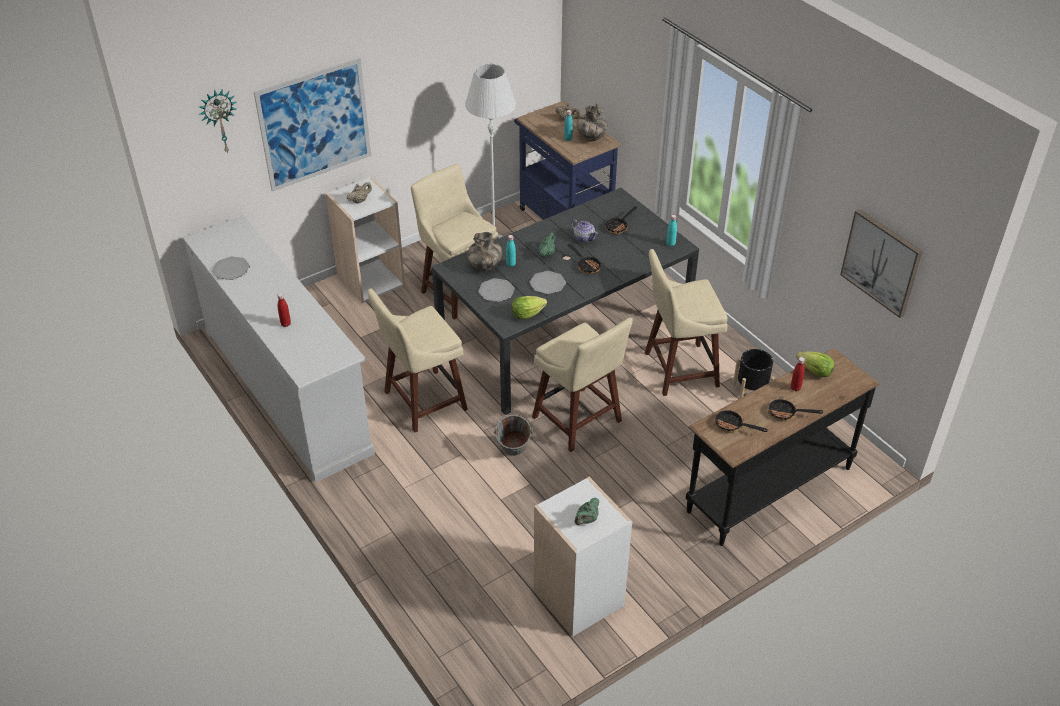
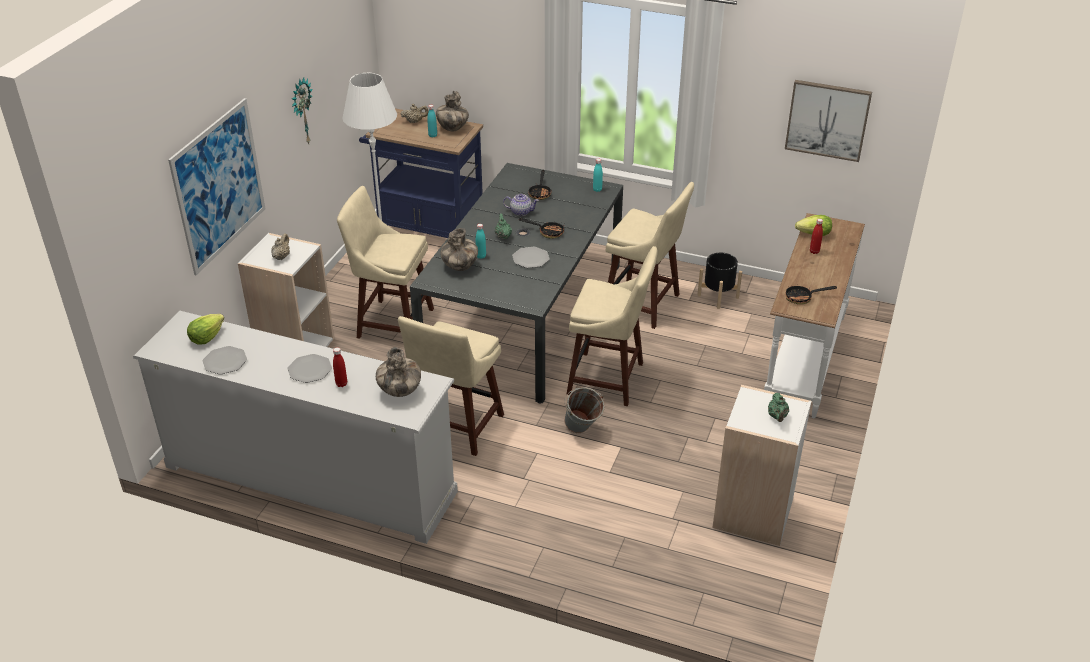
camera: 35 degrees left, 5 degrees down
wall clock [199,89,237,154] -> wall clock moved to [292,77,313,143]
plate [478,278,515,302] -> plate moved to [287,354,332,383]
lettuce [512,296,547,320] -> lettuce moved to [187,314,224,345]
beige chair [645,249,728,396] -> beige chair turned 105 degrees counterclockwise [606,182,694,329]
black console table [686,348,880,546] -> white console table [764,213,865,418]
frying pan [768,399,823,421] -> none
none -> vase [376,347,421,397]

